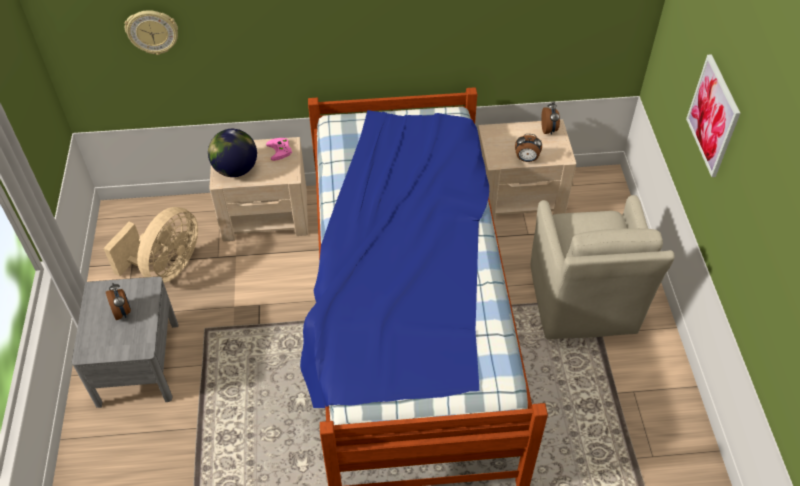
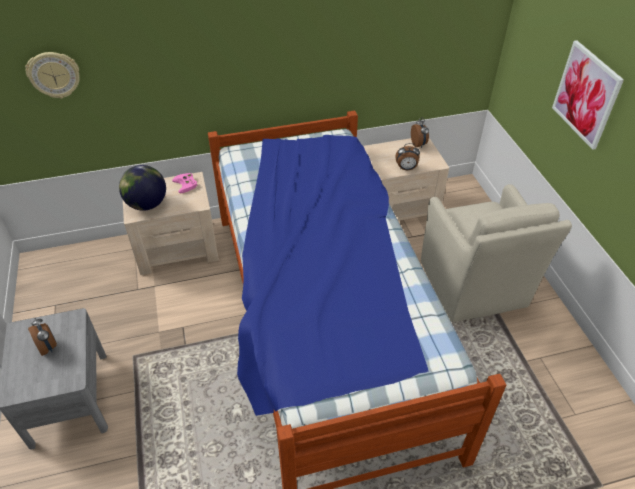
camera: 10 degrees left, 5 degrees down
beige fan [103,207,198,283] -> none

